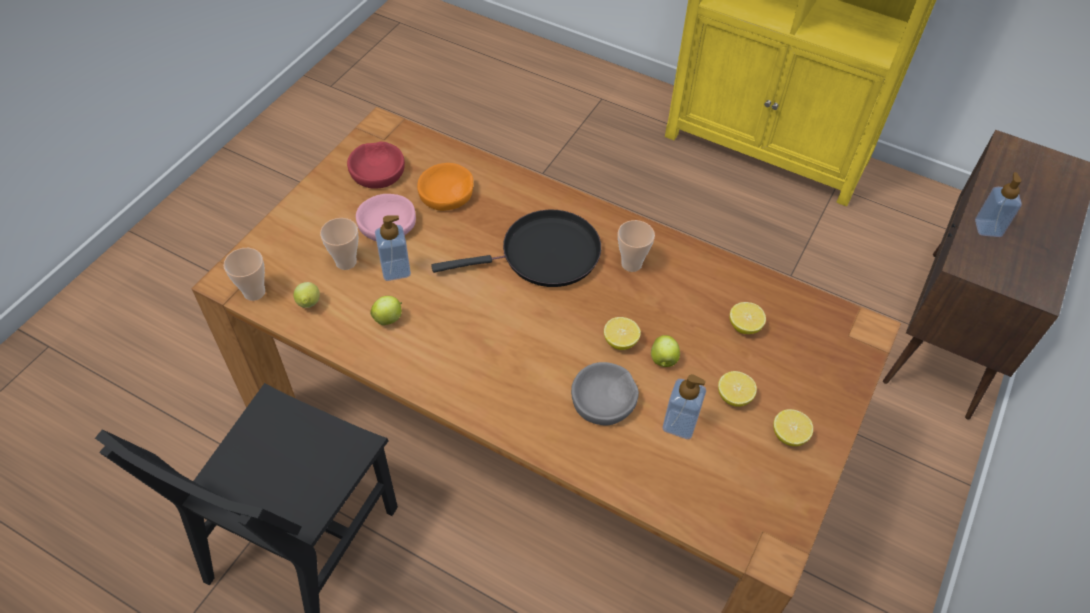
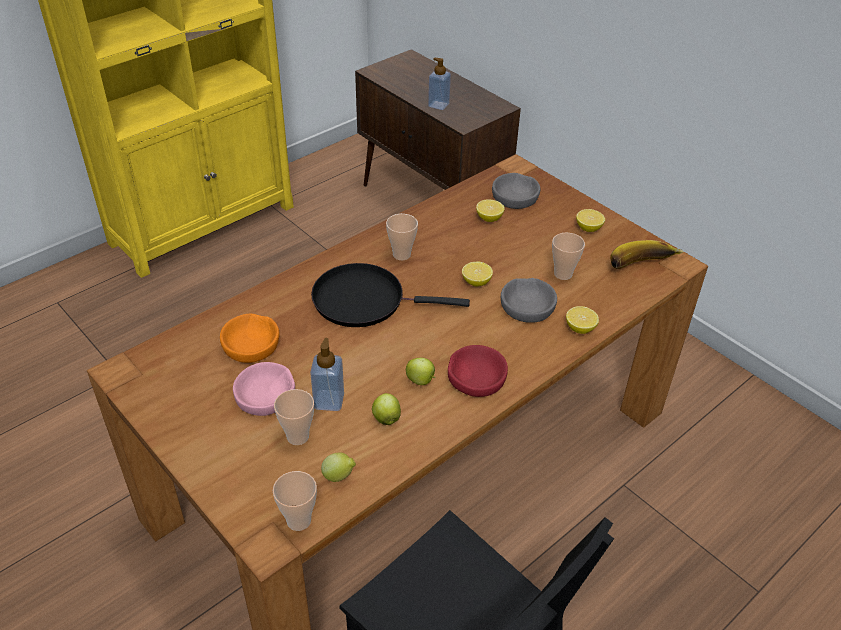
camera: 70 degrees left, 10 degrees down
red bowl [347,141,405,189] -> red bowl moved to [448,345,508,397]
black frying pan [431,210,601,287] -> black frying pan turned 90 degrees counterclockwise [311,263,470,327]
apple [651,335,680,367] -> apple moved to [406,358,436,385]
soap dispenser [663,374,706,439] -> cup [552,233,585,280]
lemon [718,371,757,407] -> lemon moved to [566,306,599,334]
none -> grey bowl [492,173,540,209]
none -> banana [610,240,684,269]

